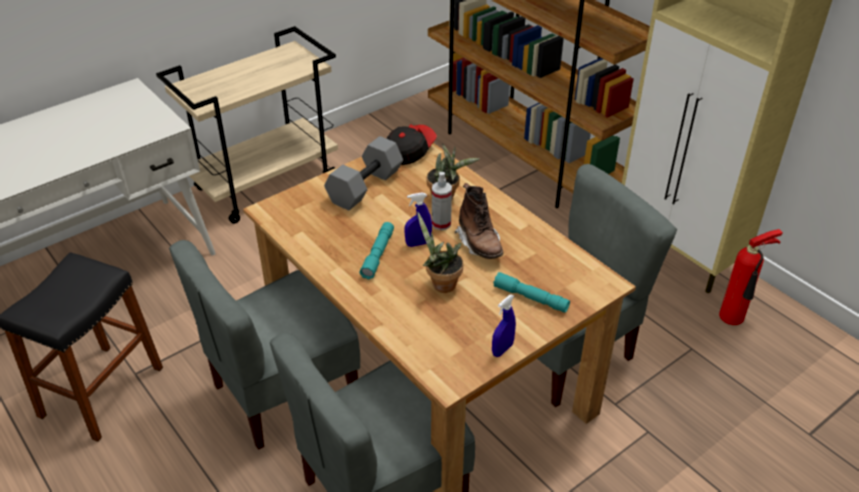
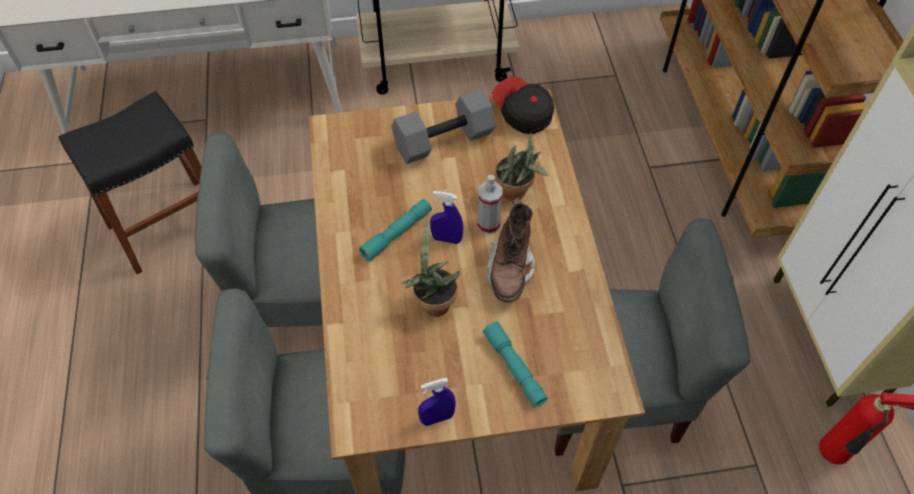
camera: 30 degrees right, 15 degrees up
cap [387,124,437,165] -> cap turned 105 degrees counterclockwise [492,77,554,134]

